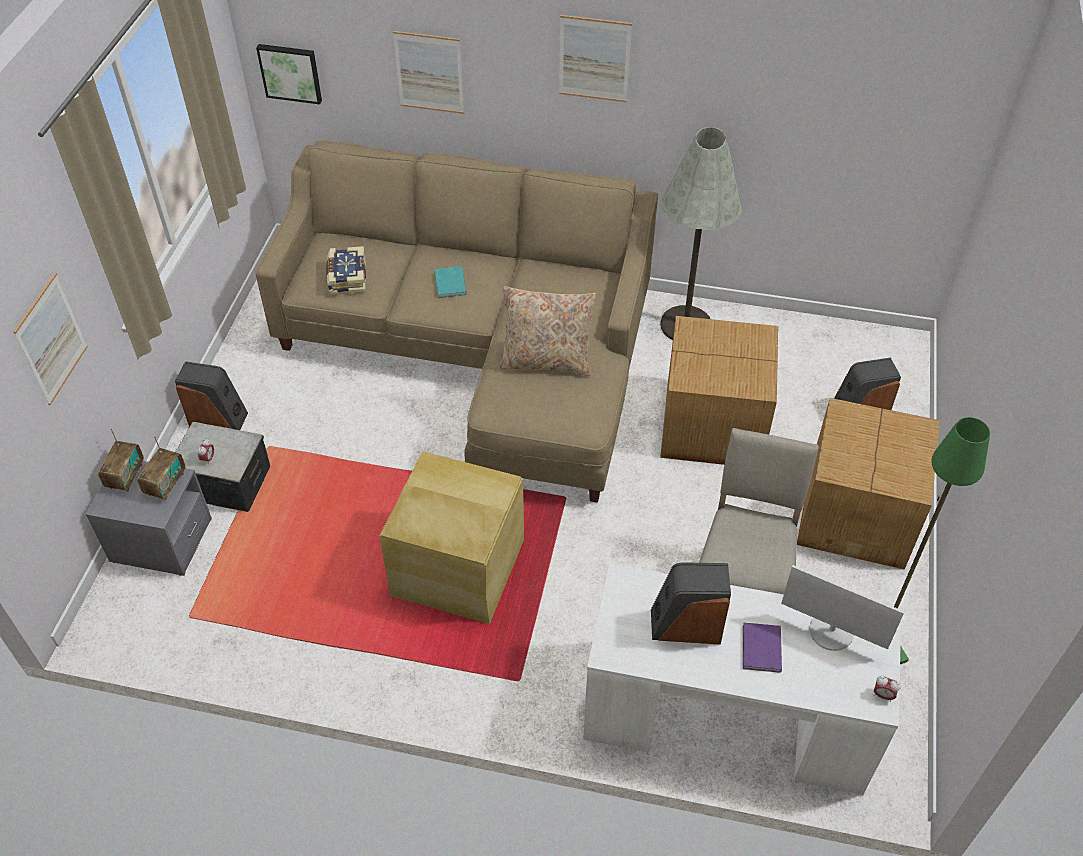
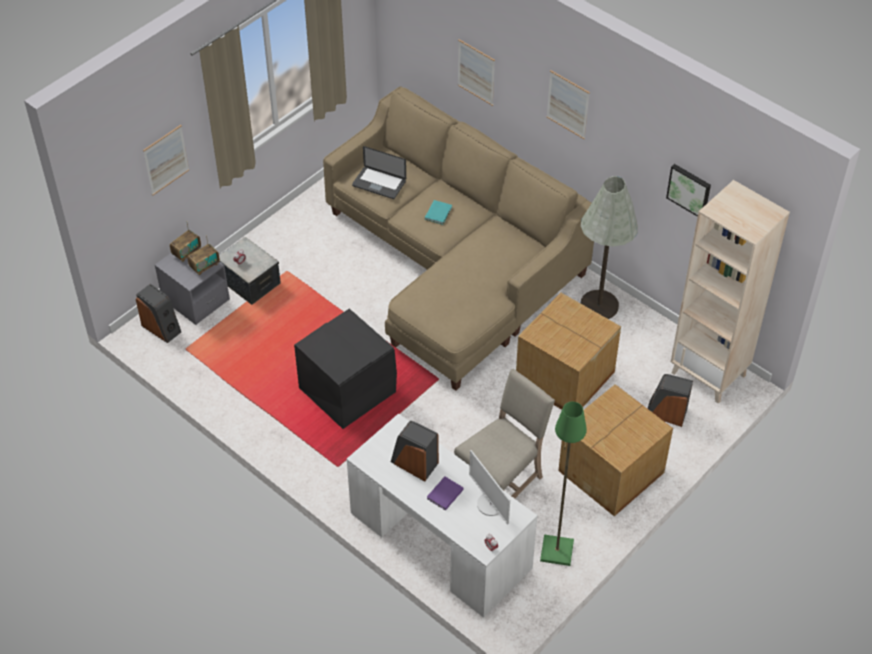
camera: 30 degrees right, 0 degrees up
speaker [175,361,248,430] -> speaker moved to [136,284,181,343]
picture [256,44,322,104] -> picture moved to [666,164,711,217]
book [326,246,366,295] -> laptop [352,146,406,199]
beige storage box [379,451,524,624] -> black storage box [294,309,397,429]
beige pillow [500,286,597,376] -> none
none -> beige bookcase [671,180,790,404]

